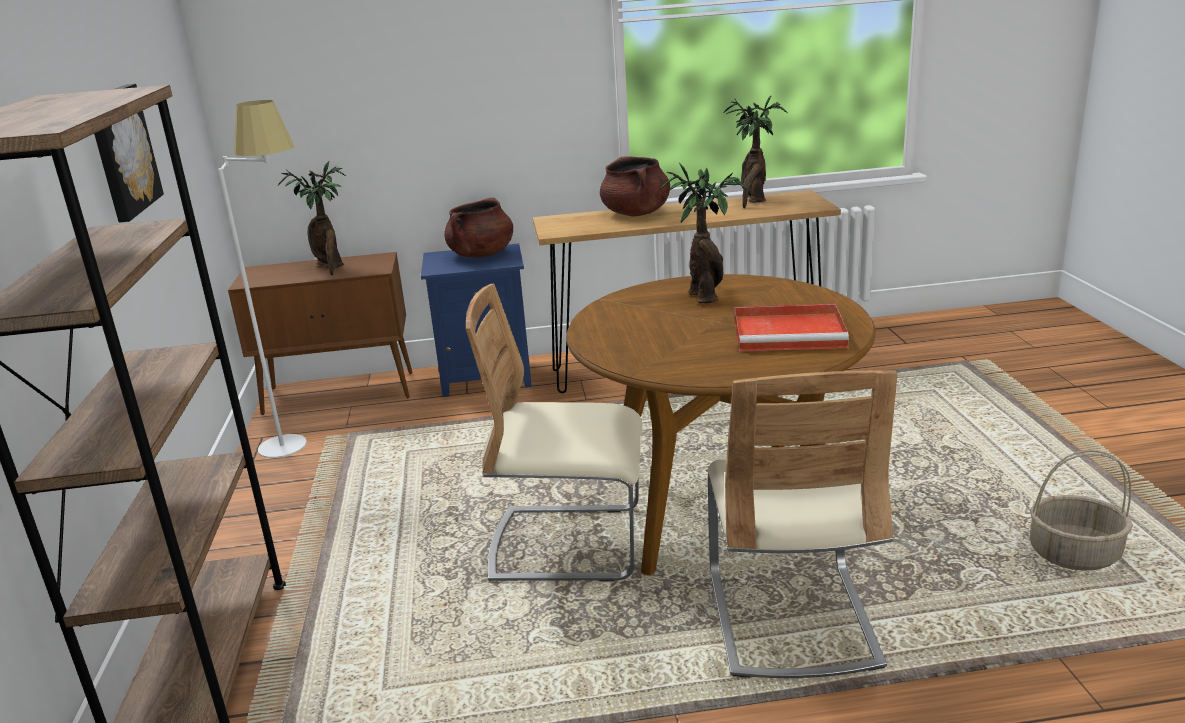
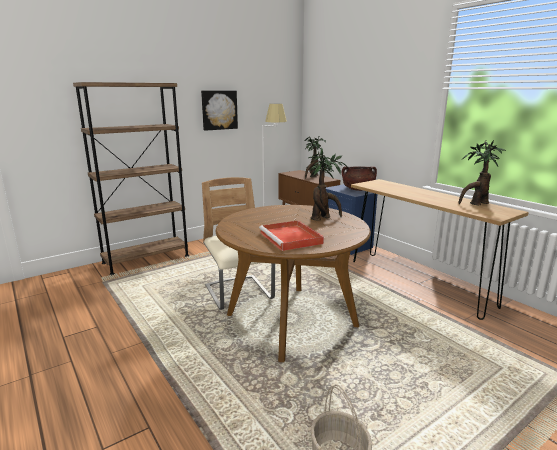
camera: 60 degrees right, 5 degrees down
brown cooking pot [600,156,670,216] -> none
beige chair [707,370,898,678] -> none

